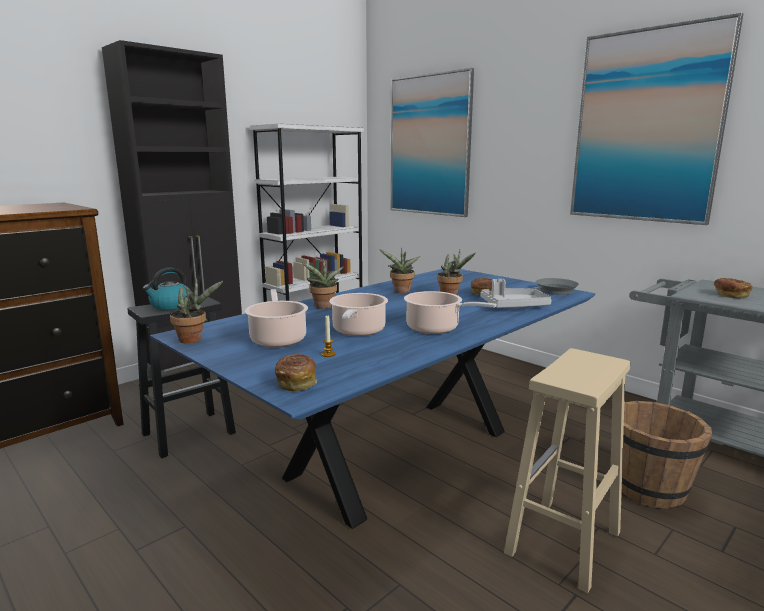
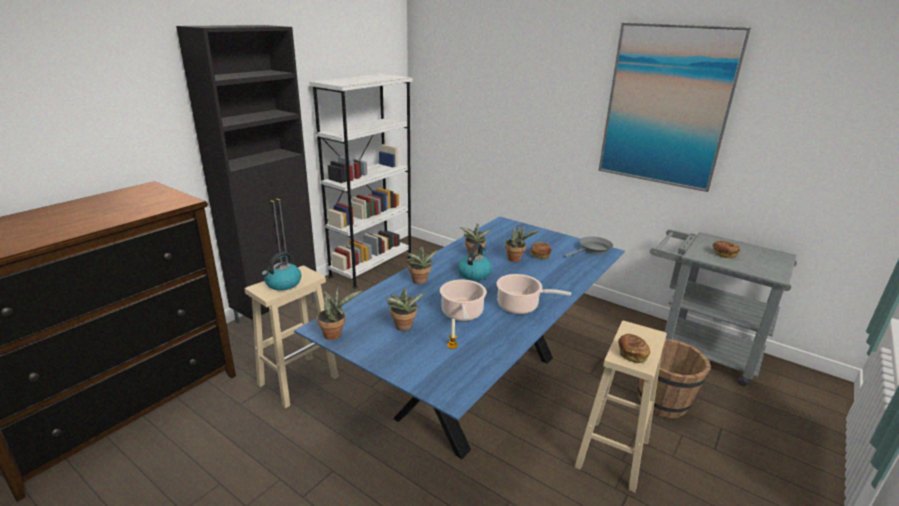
camera: 10 degrees left, 10 degrees up
black stool [128,296,236,458] -> beige stool [245,265,339,408]
cooking pot [245,289,308,347] -> potted plant [385,288,424,331]
bread [275,354,317,391] -> bread moved to [618,334,650,363]
picture [390,68,474,217] -> none
grey tray [481,279,552,308] -> none
none -> kettle [458,243,492,281]

